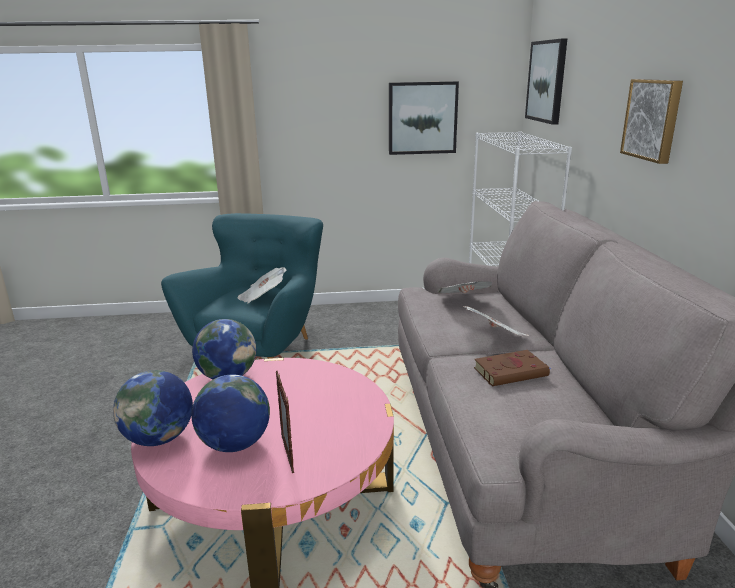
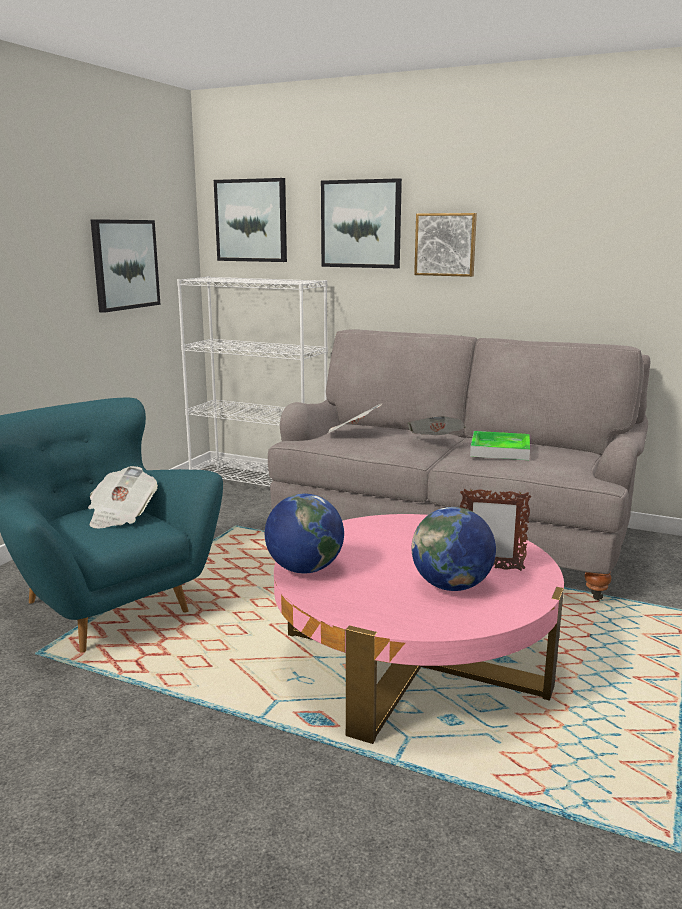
camera: 60 degrees left, 5 degrees down
globe [113,370,193,446] -> none
brown book [474,350,551,386] -> tray [470,431,530,460]
none -> picture [321,178,402,268]

